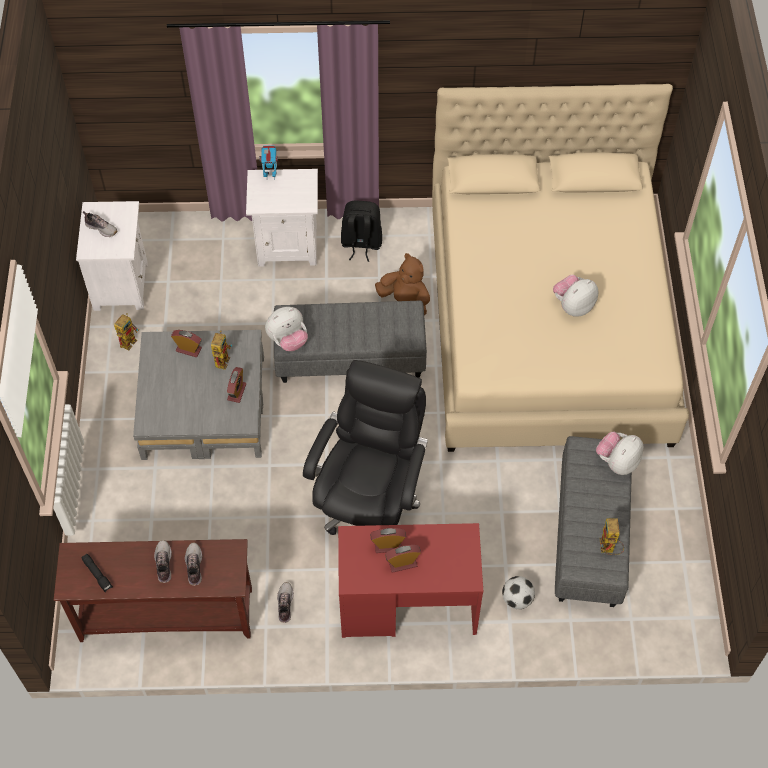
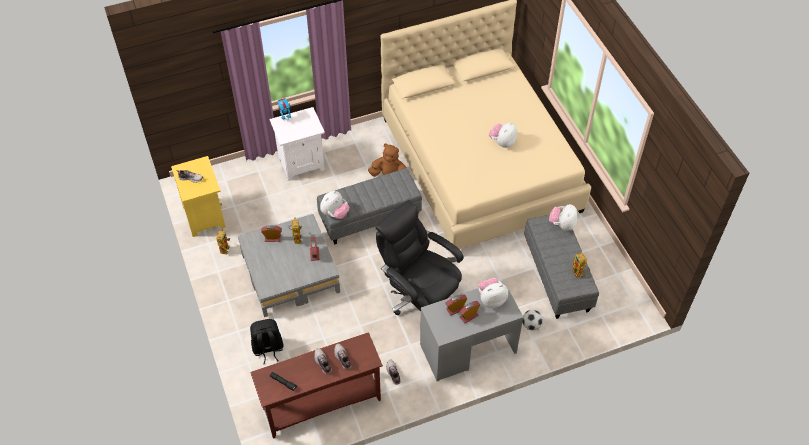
camera: 20 degrees left, 5 degrees down
white nightstand [76,201,148,311] -> yellow nightstand [171,156,226,237]
black office chair [303,360,428,535] -> black office chair turned 45 degrees counterclockwise [376,200,464,315]
red desk [338,523,483,638] -> grey desk [420,280,524,381]
black backpack [341,200,382,262] -> black backpack moved to [250,319,284,364]
none -> plush toy [478,278,508,308]

